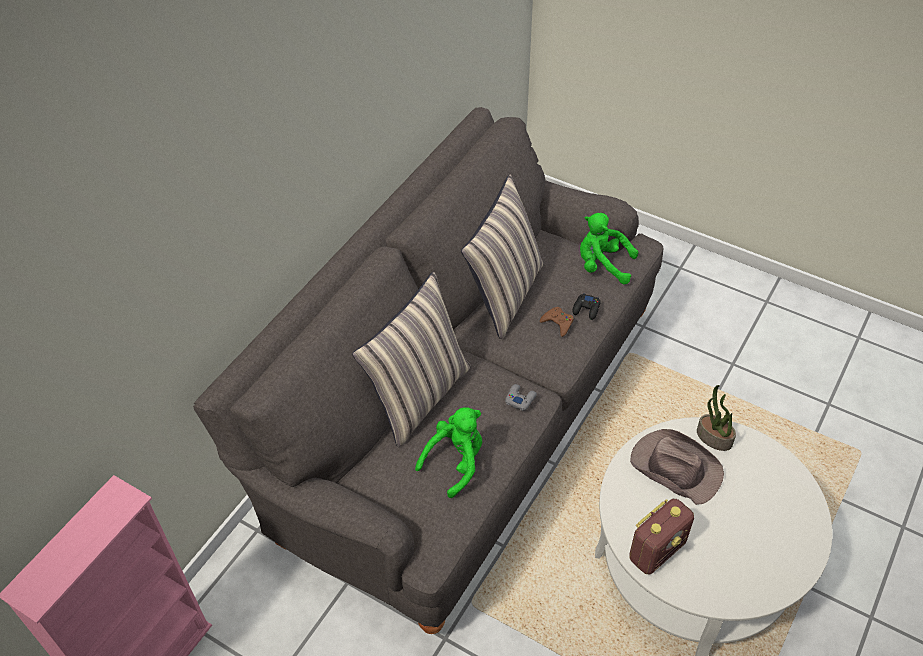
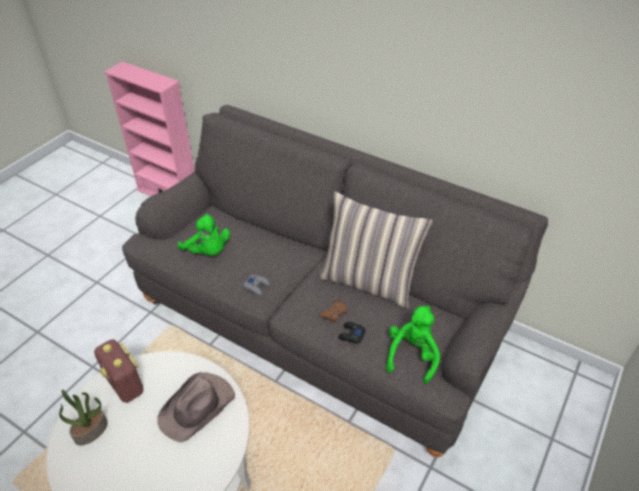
camera: 90 degrees right, 5 degrees down
pillow [352,272,471,447] -> none
potted plant [697,385,736,451] -> potted plant moved to [59,390,108,445]

